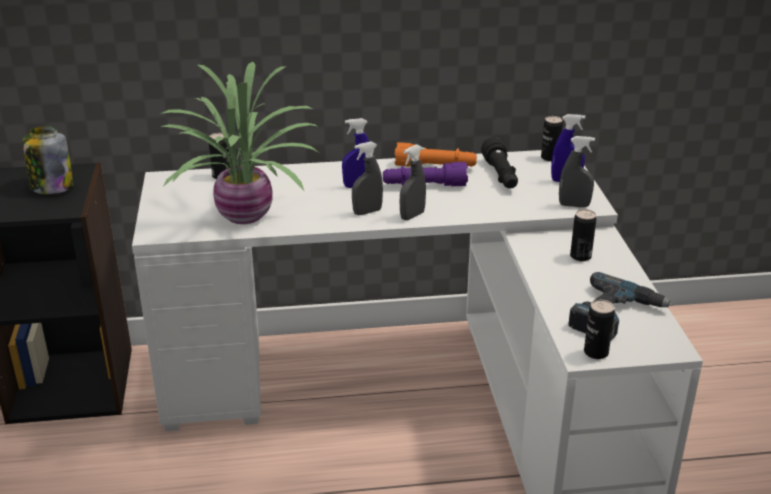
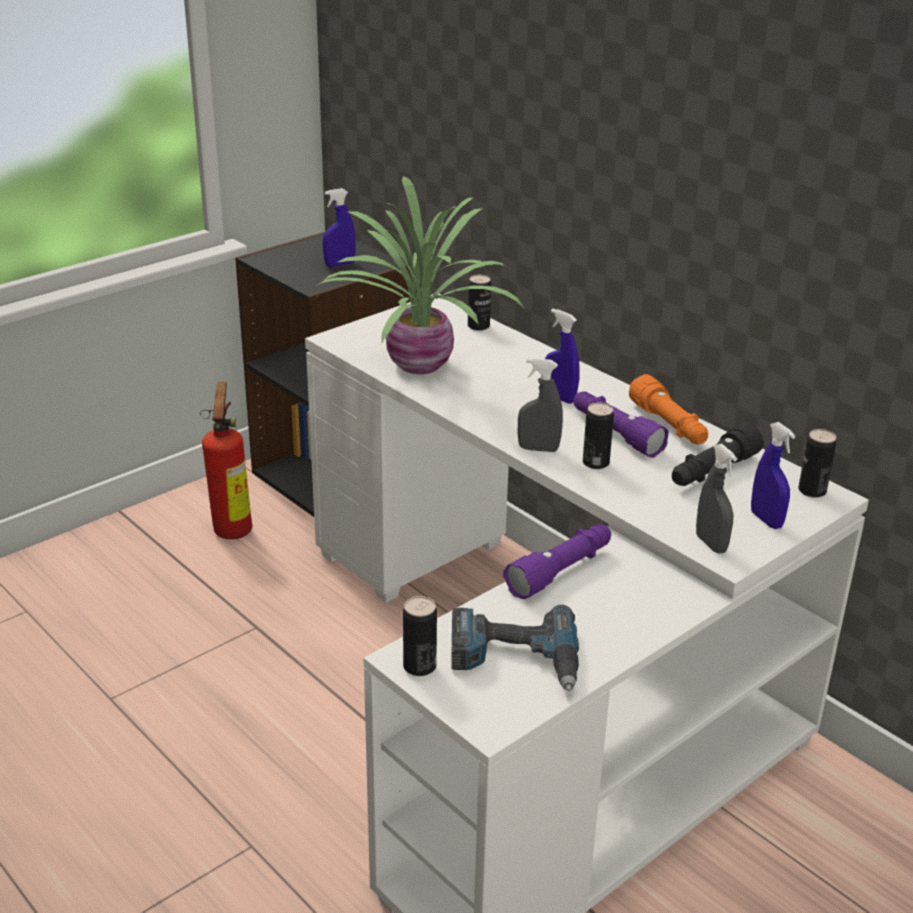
camera: 55 degrees right, 0 degrees up
jar [22,126,74,194] -> blue spray bottle [323,188,356,267]
grey spray bottle [352,141,383,215] -> none
can [570,209,596,261] -> can moved to [583,402,614,469]
none -> fire extinguisher [200,382,253,539]
none -> purple flashlight [503,524,611,599]

